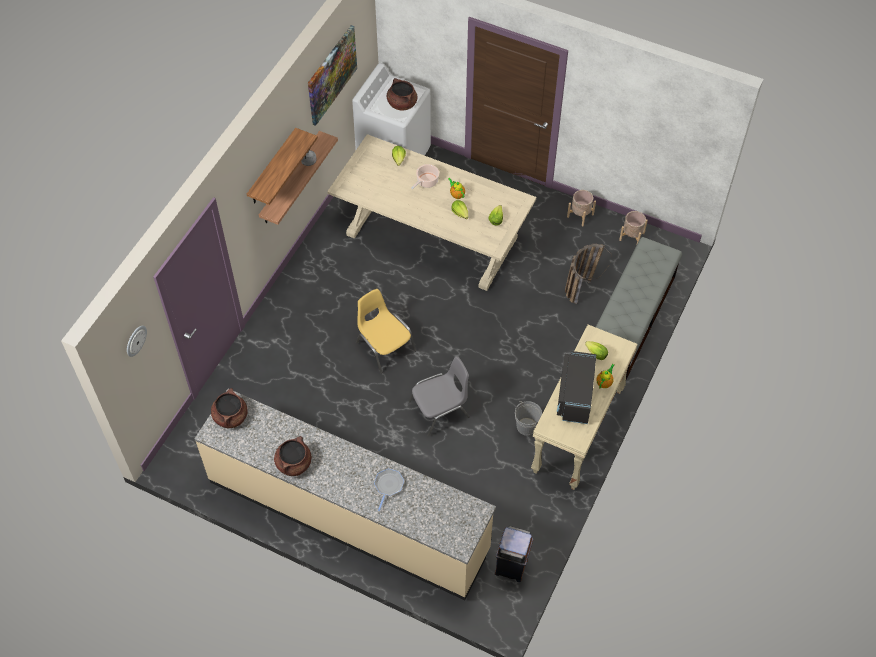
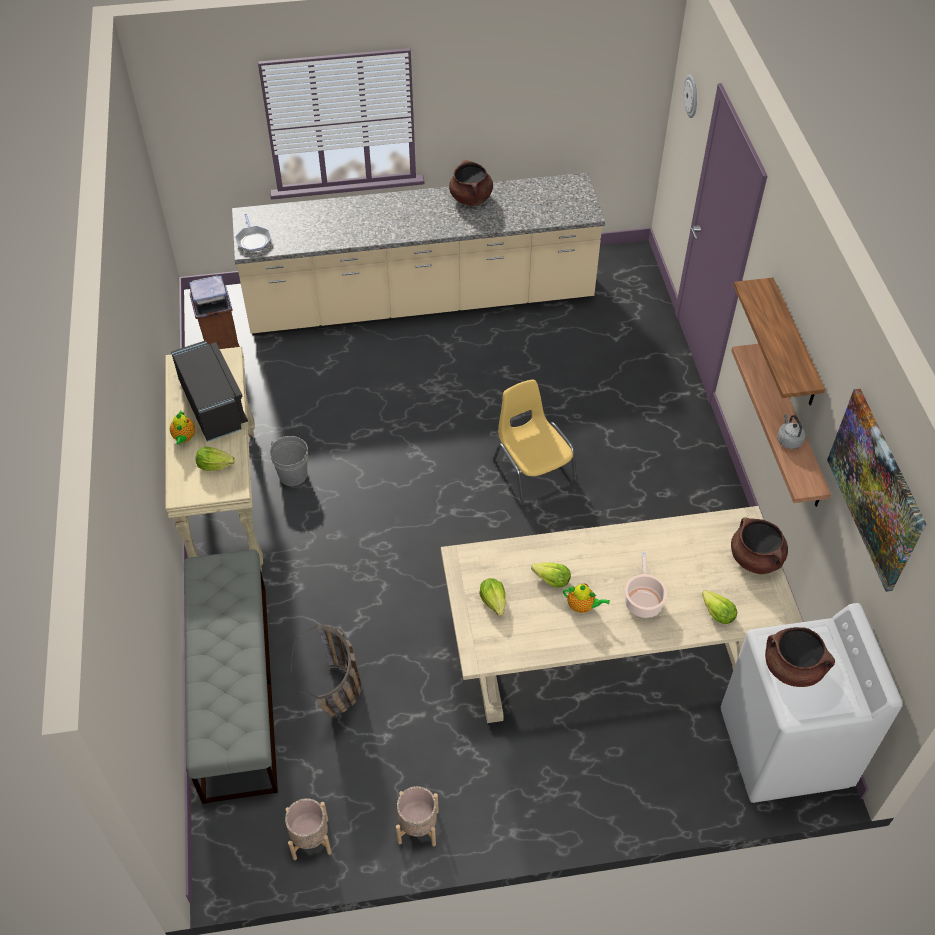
camera: 145 degrees right, 5 degrees down
brown cooking pot [211,388,247,428] -> brown cooking pot moved to [731,517,788,574]
yellow chair [356,289,416,374] -> yellow chair turned 135 degrees counterclockwise [492,380,577,506]
frying pan [374,469,404,511] -> frying pan moved to [235,214,271,252]
grey chair [409,356,470,437] -> none

